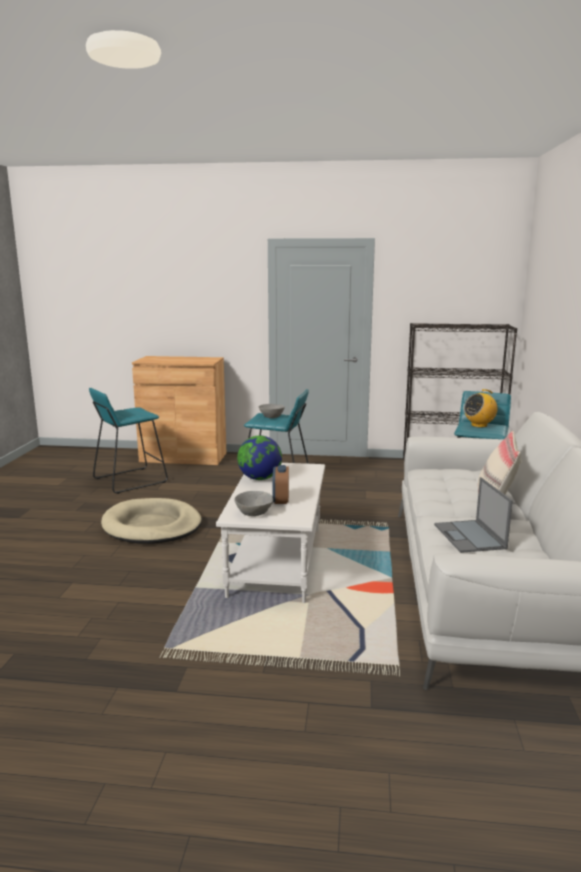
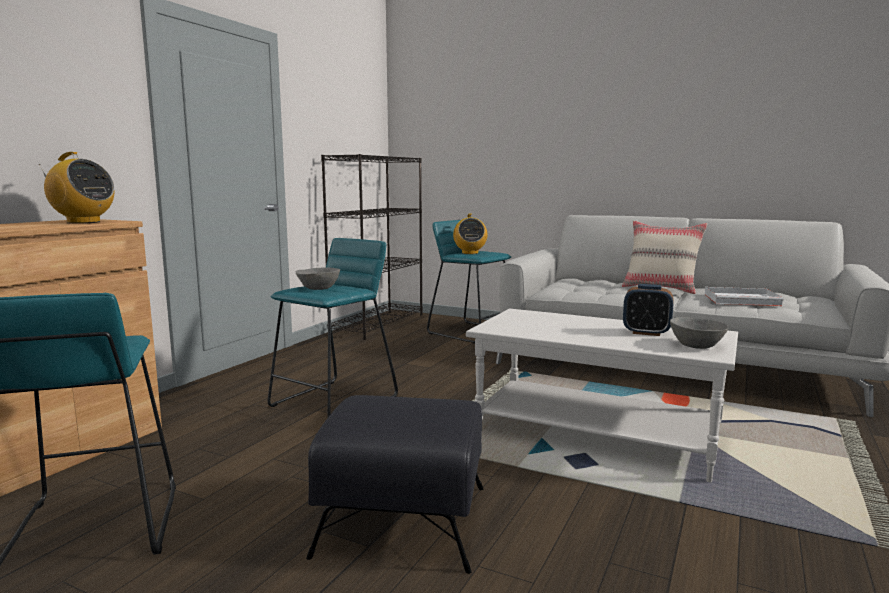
camera: 70 degrees left, 5 degrees down
beige dog bed [101,498,202,544] -> black ottoman [306,395,483,574]
globe [237,435,282,480] -> none
laptop [434,477,513,553] -> white tray [705,287,783,306]
none -> radio [39,152,114,224]

